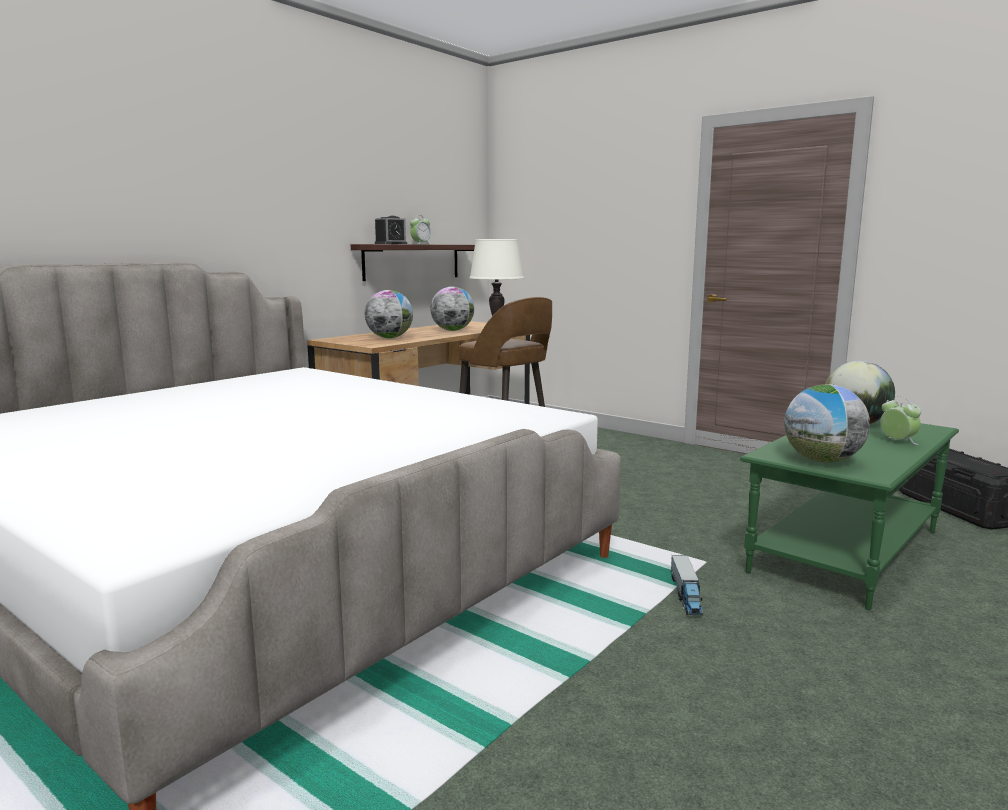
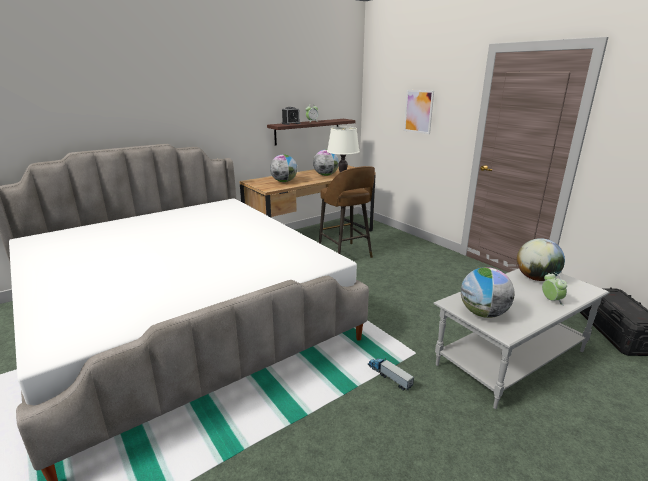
camera: 15 degrees right, 10 degrees up
toy truck [671,555,703,615] -> toy truck turned 120 degrees clockwise [367,358,414,390]
green coffee table [740,419,959,610] -> grey coffee table [434,269,610,409]
none -> picture [404,90,434,134]

